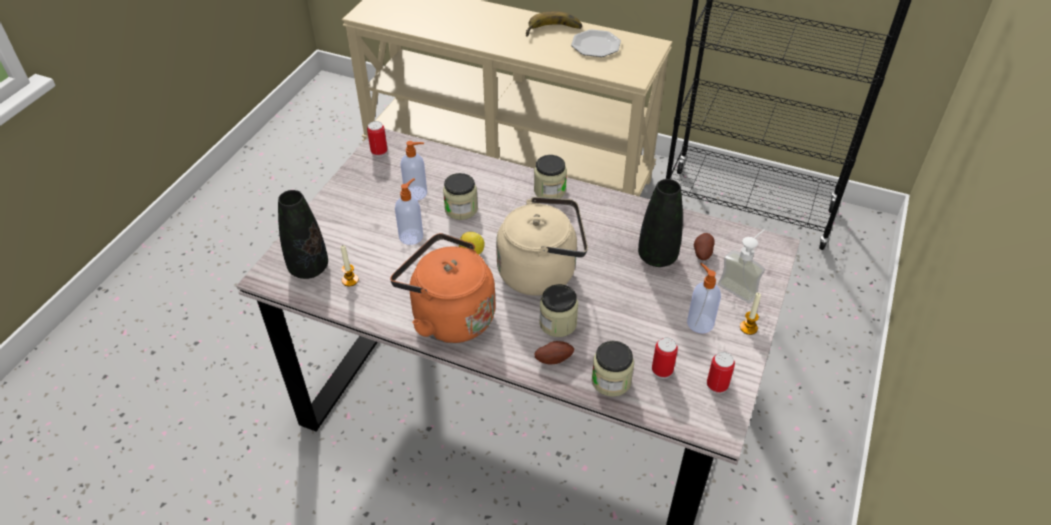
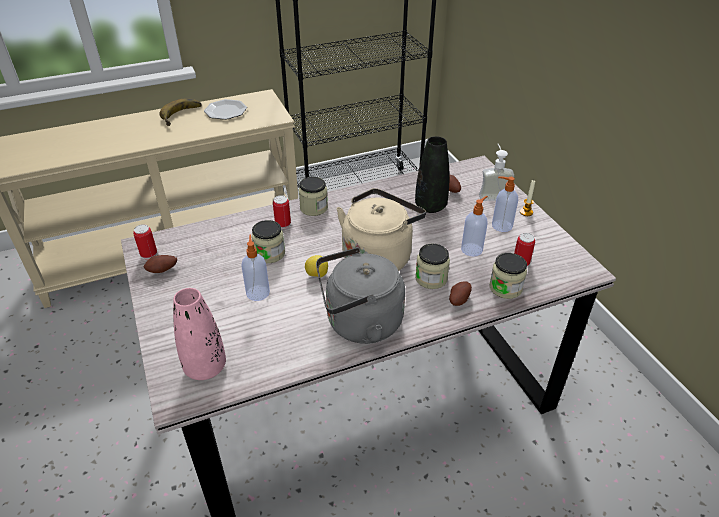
camera: 45 degrees left, 5 degrees down
black vase [278,190,328,279] -> pink vase [173,288,226,380]
candle [341,245,359,286] -> none
orange kettle [390,233,496,343] -> grey kettle [316,247,405,344]
soap dispenser [400,141,427,200] -> soap dispenser moved to [461,196,488,257]
can [707,352,735,394] -> can moved to [273,195,291,229]
none -> potato [144,255,177,273]

